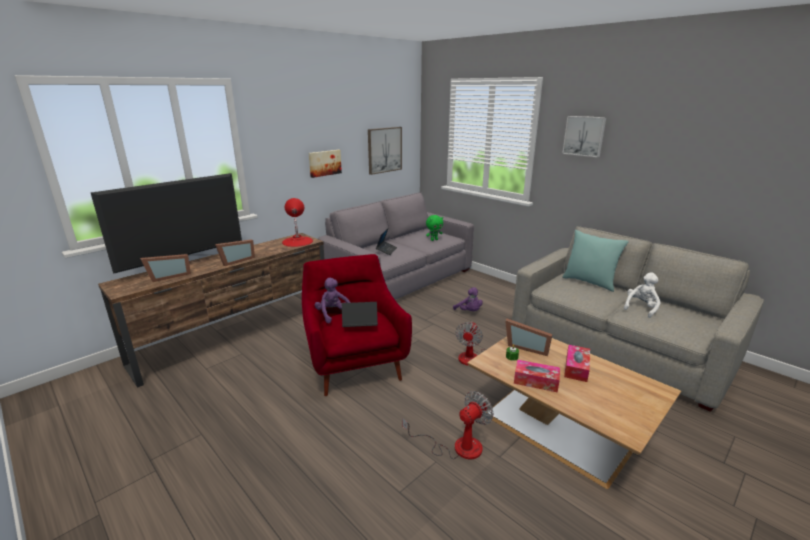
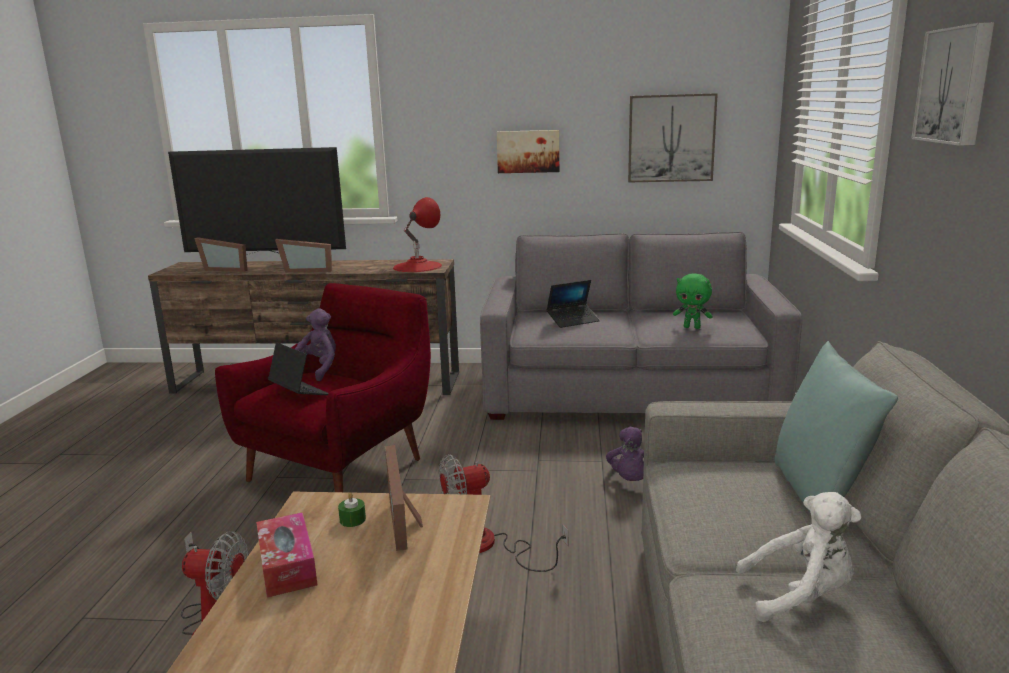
camera: 50 degrees right, 5 degrees down
tissue box [564,345,590,382] -> none

